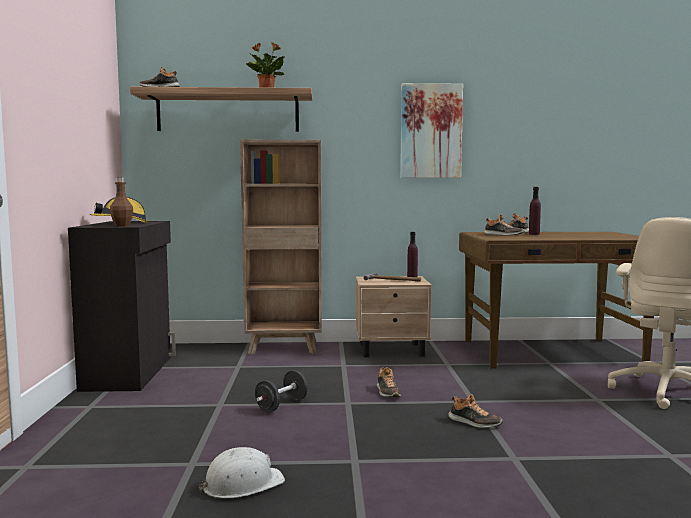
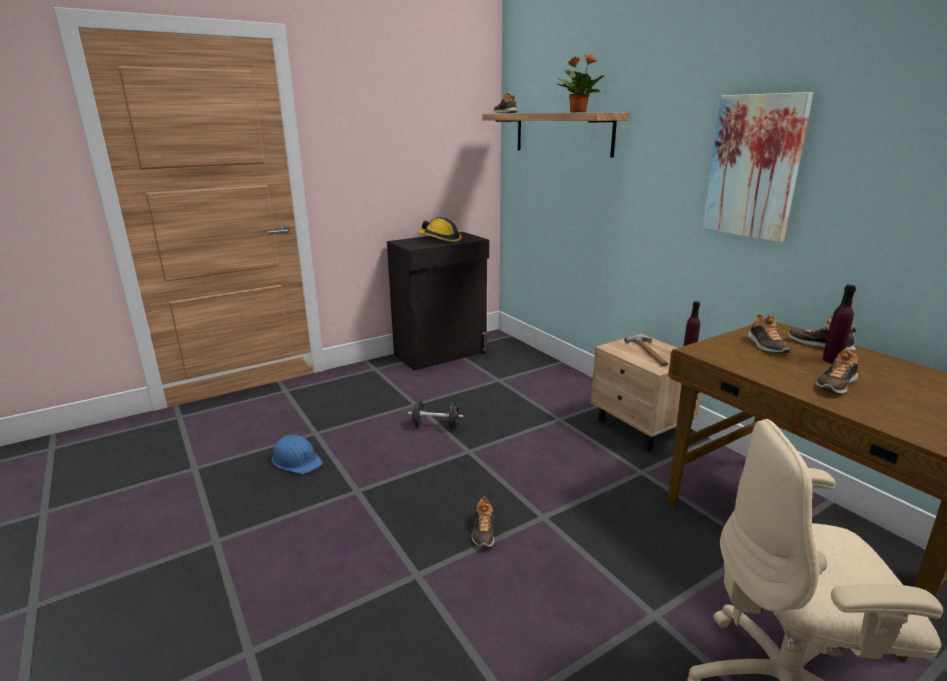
camera: 60 degrees right, 15 degrees up
brown bottle [110,177,133,227] -> none
white hard hat [199,447,285,499] -> blue hard hat [272,435,323,474]
brown bookcase [240,140,322,354] -> none
shoe [377,367,401,397] -> shoe moved to [816,349,859,394]

